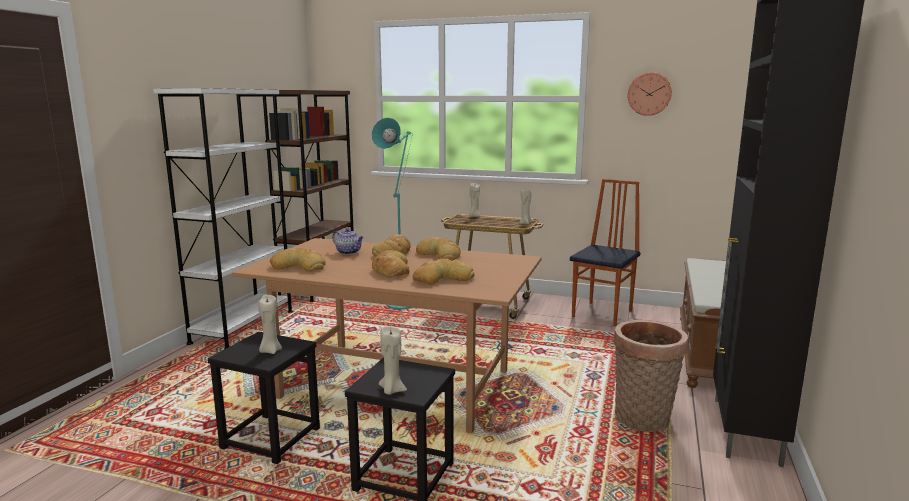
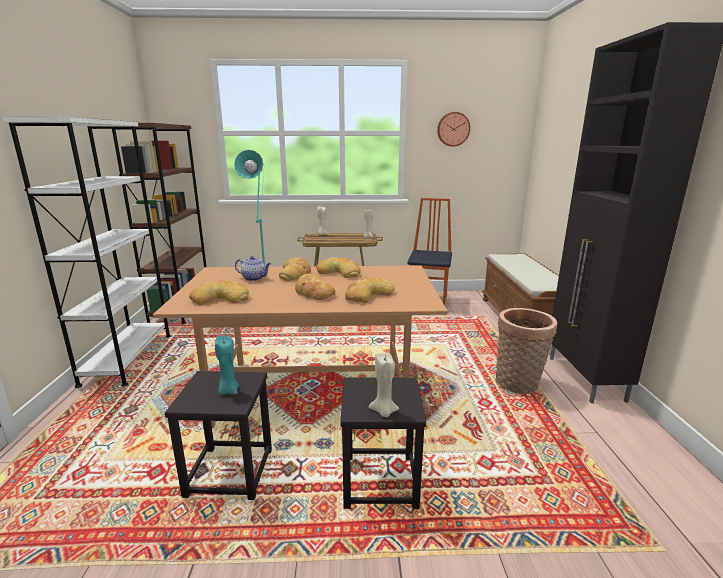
camera: 20 degrees left, 5 degrees up
beige candle [258,295,282,354] -> turquoise candle [215,335,239,395]

